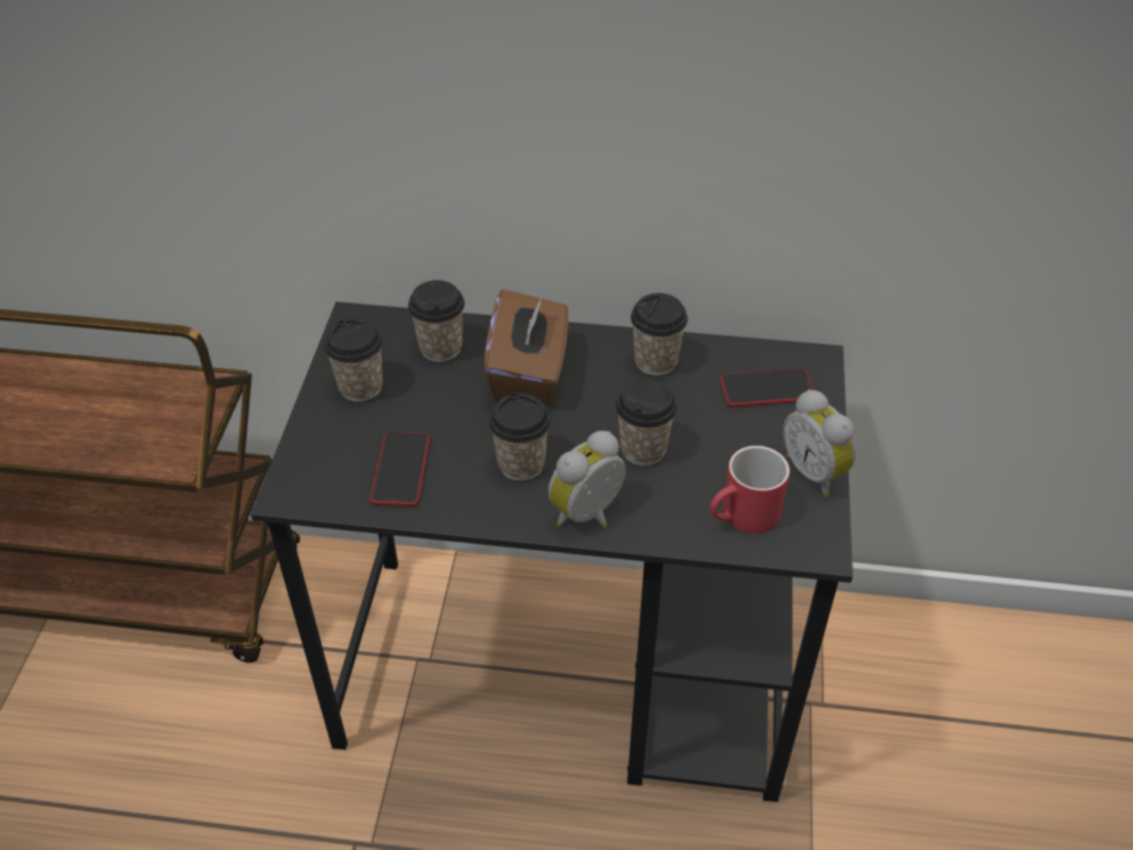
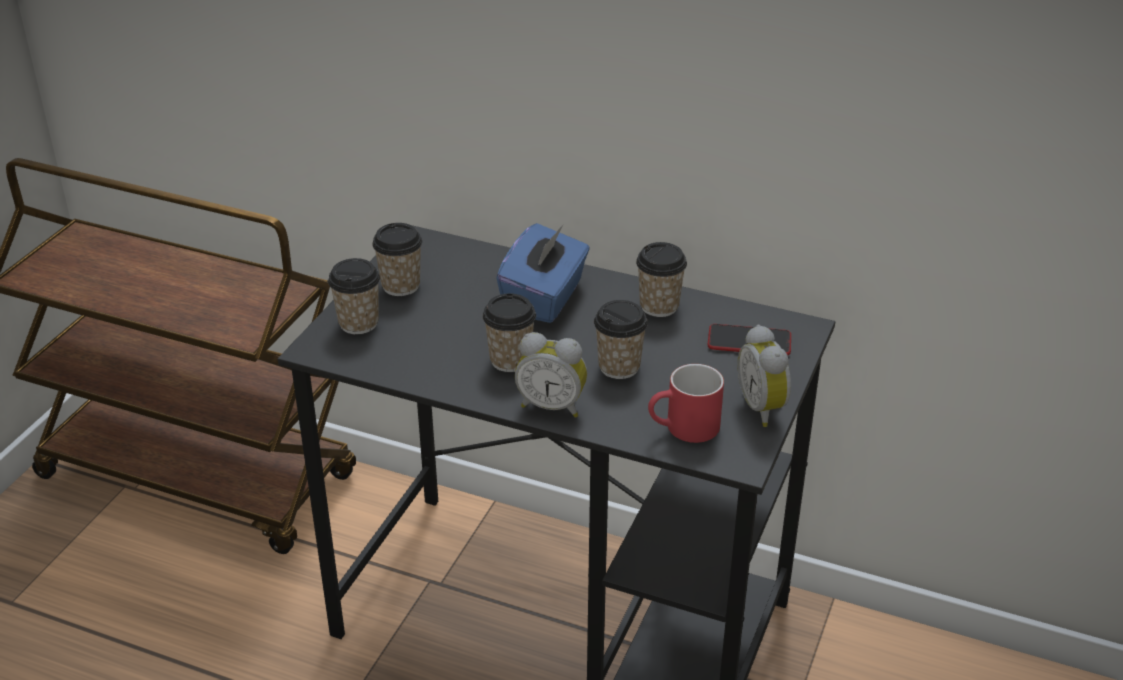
camera: 15 degrees right, 10 degrees down
phone [370,431,430,506] -> none
cup [408,280,465,362] -> cup moved to [328,258,380,334]
brown tissue box [484,289,569,406] -> blue tissue box [496,223,590,323]
alarm clock [548,431,626,528] -> alarm clock turned 135 degrees counterclockwise [515,332,587,418]

